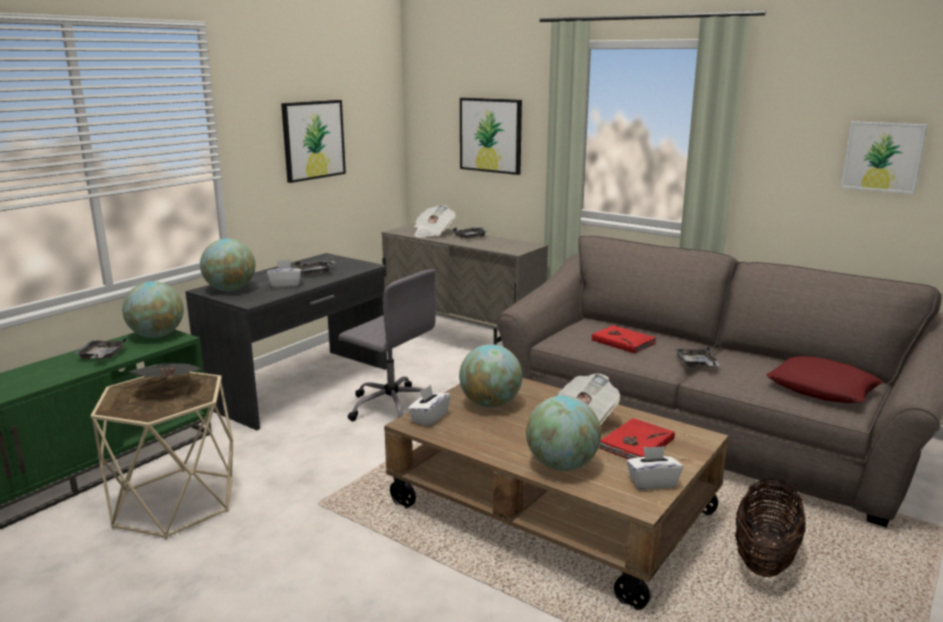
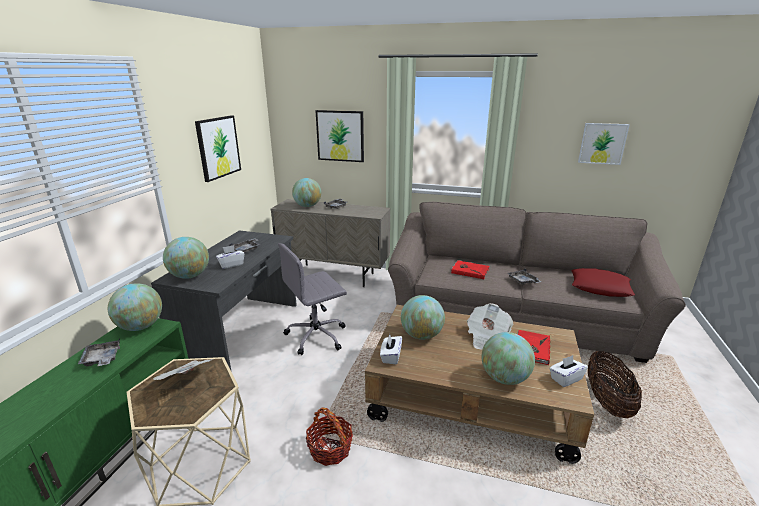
camera: 20 degrees left, 5 degrees up
grey office chair [338,269,436,421] -> grey office chair turned 135 degrees clockwise [278,243,347,355]
newspaper [414,205,456,237] -> globe [292,178,321,207]
none -> basket [306,407,353,466]

